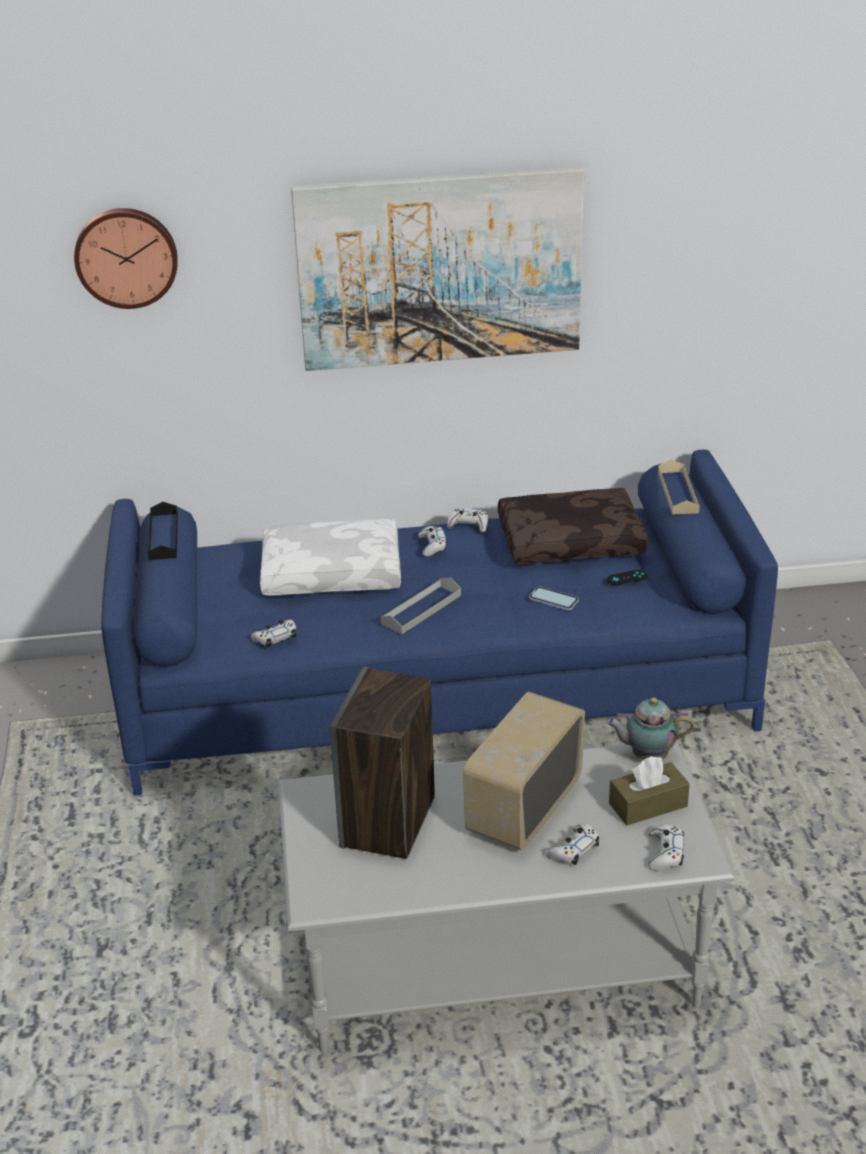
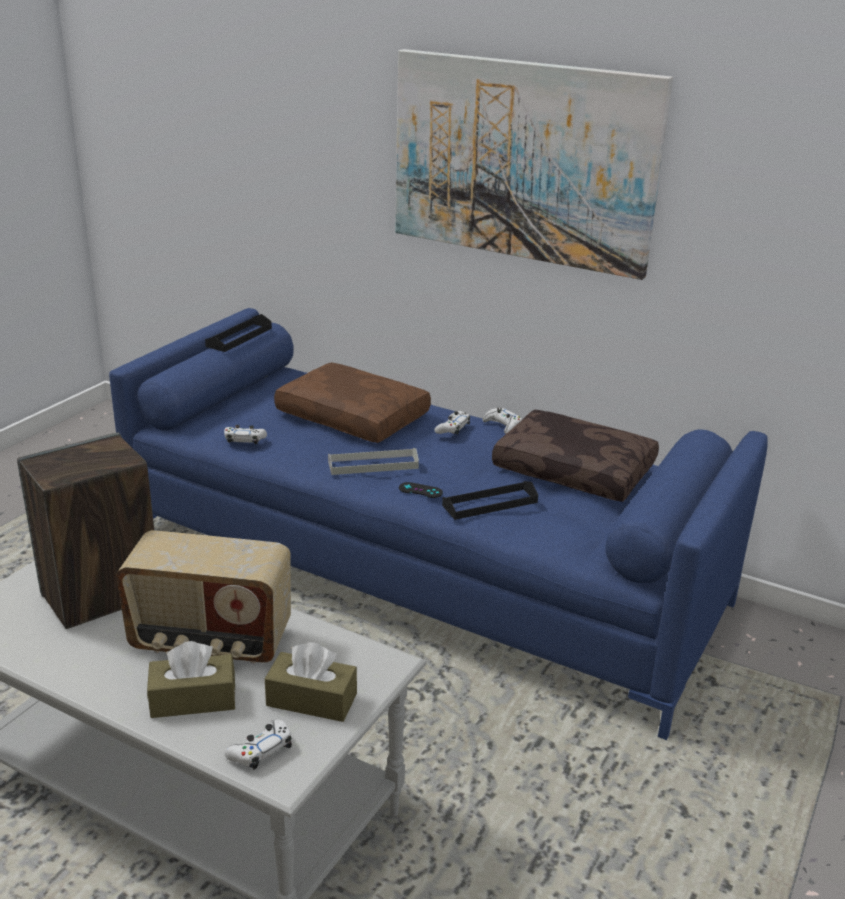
camera: 35 degrees right, 5 degrees down
wall clock [74,208,178,309] -> none
white pillow [260,519,401,595] -> brown pillow [274,363,431,443]
radio [463,692,585,851] -> radio turned 150 degrees counterclockwise [116,530,291,664]
phone [529,586,579,610] -> black tray [442,481,538,520]
white game controller [546,824,599,865] -> brown tissue box [147,641,235,718]
teapot [606,697,694,760] -> none
black game controller [607,570,648,586] -> black game controller moved to [399,482,443,498]
beige tray [658,460,700,514] -> none

